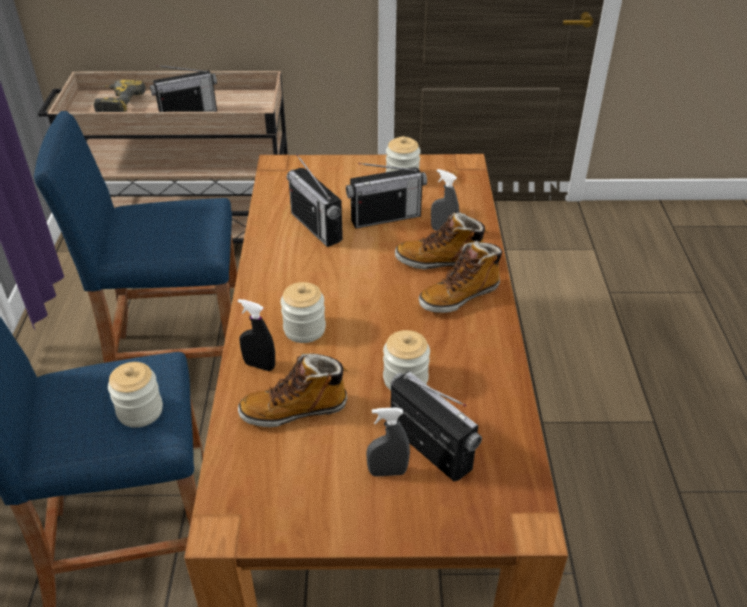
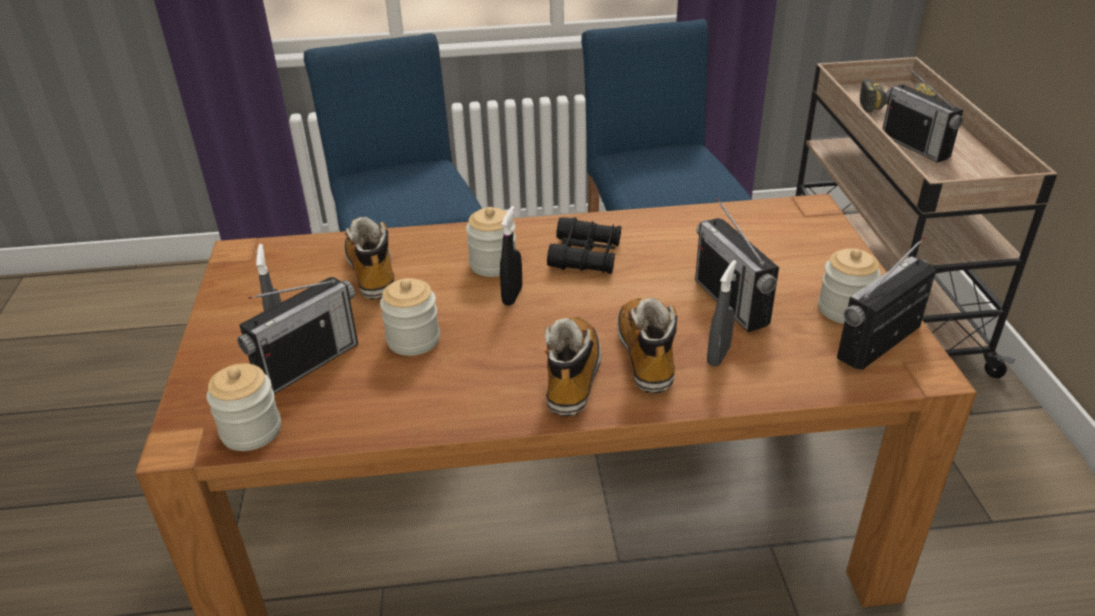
camera: 85 degrees right, 5 degrees down
jar [108,362,163,428] -> jar moved to [207,364,281,451]
black spray bottle [238,299,275,371] -> black spray bottle moved to [500,206,522,306]
radio [287,154,343,247] -> radio moved to [837,237,936,370]
boot [419,241,503,313] -> boot turned 45 degrees clockwise [545,317,601,416]
none -> black binoculars [547,217,621,274]

